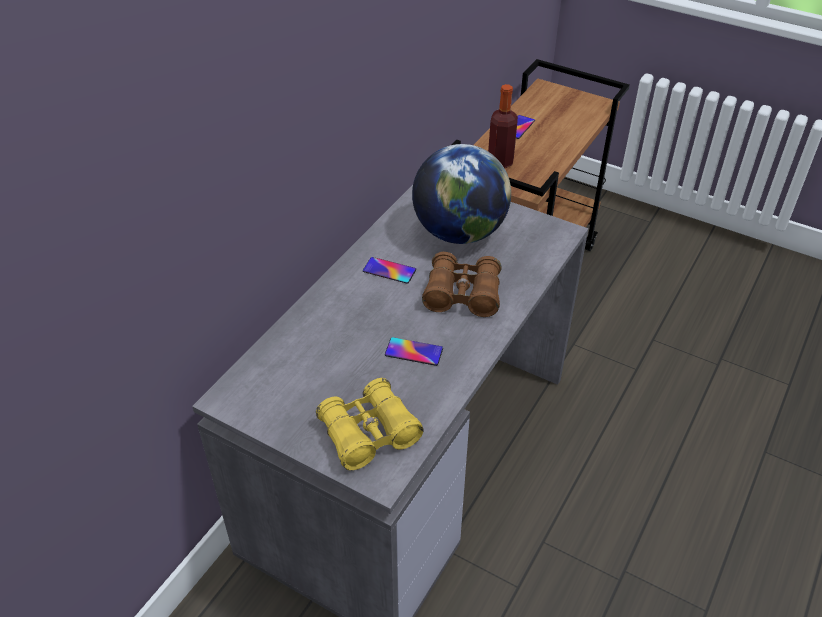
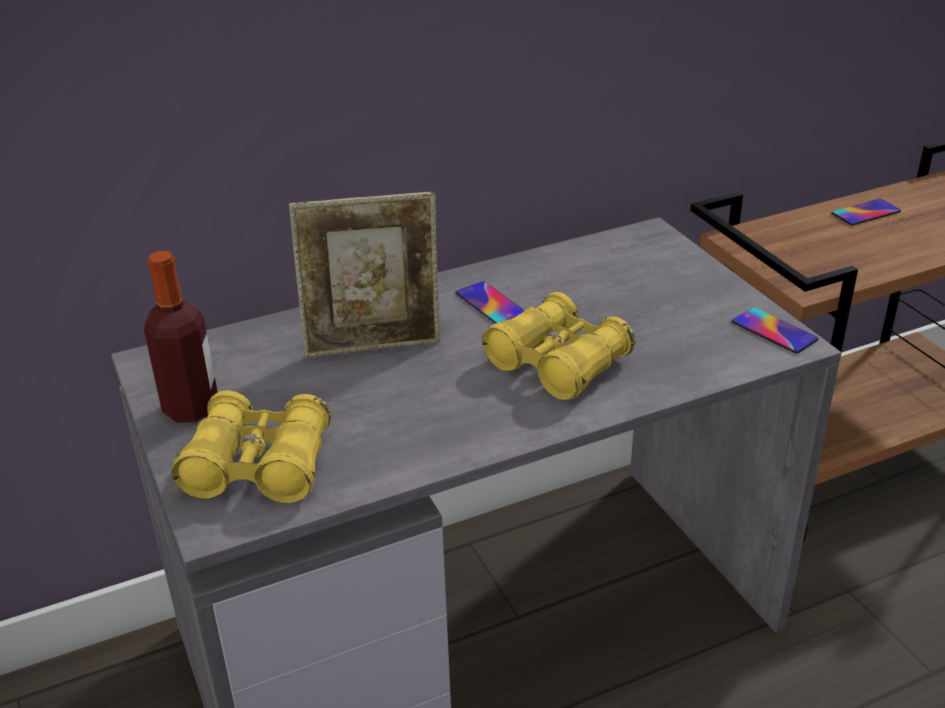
camera: 35 degrees right, 10 degrees down
phone [385,337,443,366] -> phone moved to [732,307,819,353]
globe [412,144,511,244] -> none
brown binoculars [422,252,502,317] -> yellow binoculars [482,292,635,400]
bottle [488,84,518,168] -> bottle moved to [144,251,218,422]
none -> picture frame [289,192,440,358]

